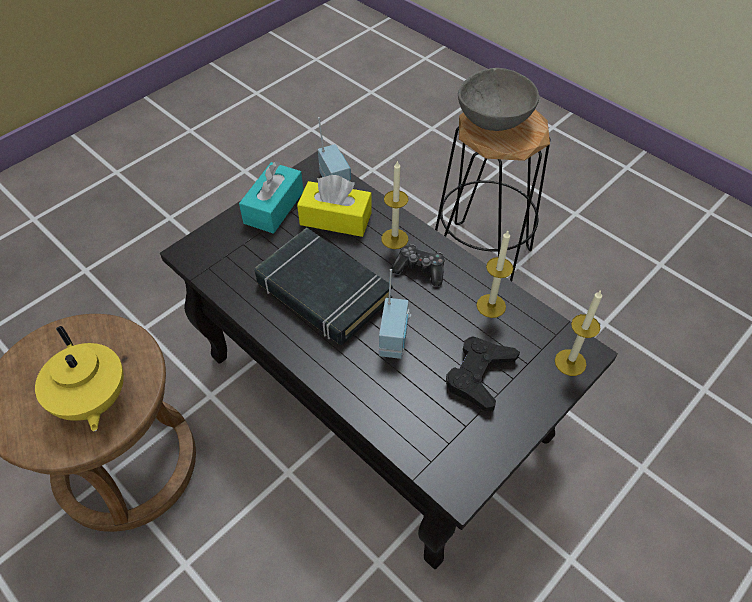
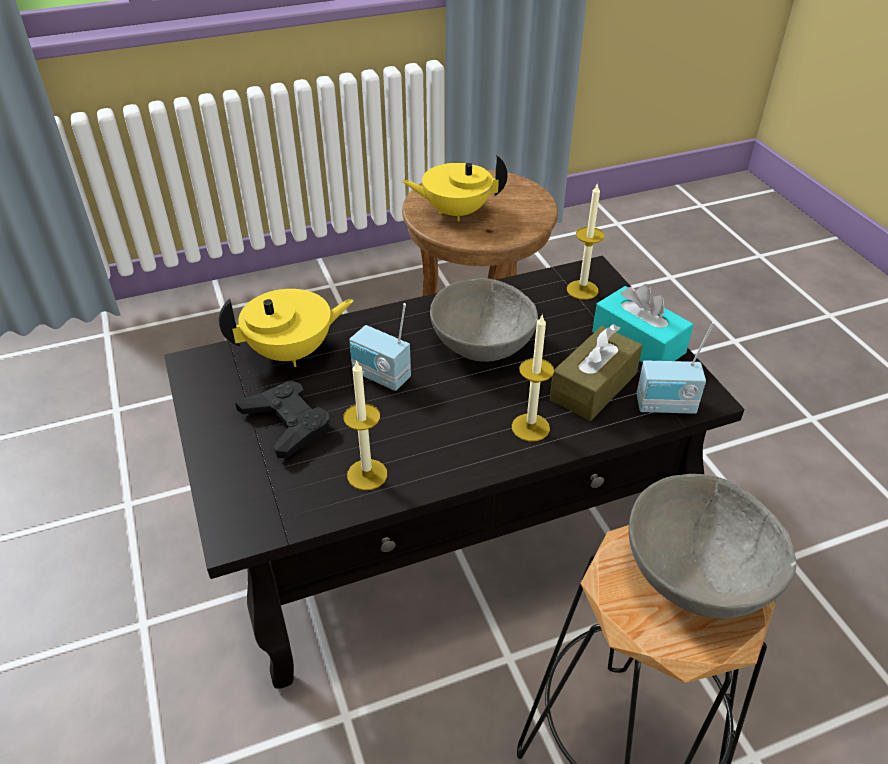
camera: 115 degrees right, 10 degrees down
black book [255,228,393,345] -> grey bowl [430,278,538,362]
yellow tissue box [297,175,372,237] -> brown tissue box [550,324,643,421]
game controller [391,244,444,286] -> none
candle [555,290,602,376] -> candle moved to [567,183,605,300]
none -> yellow teapot [219,289,354,367]

